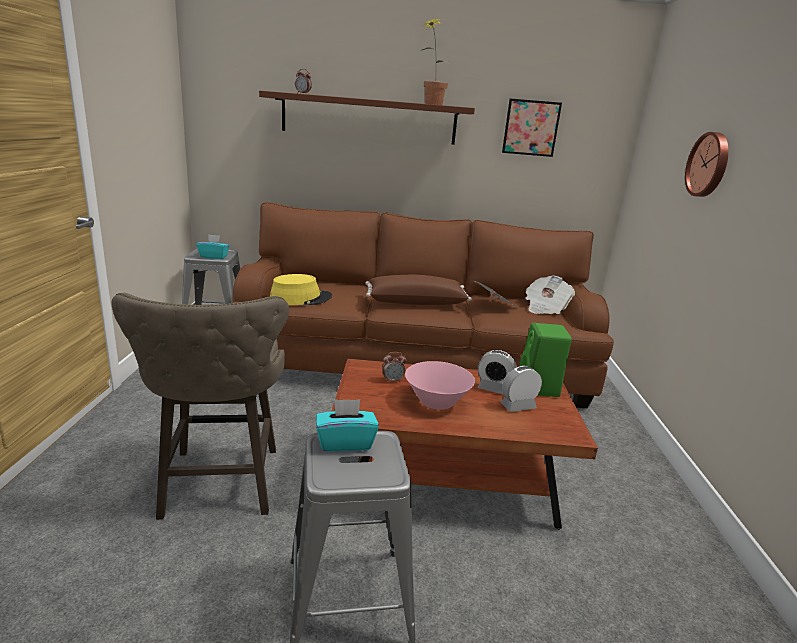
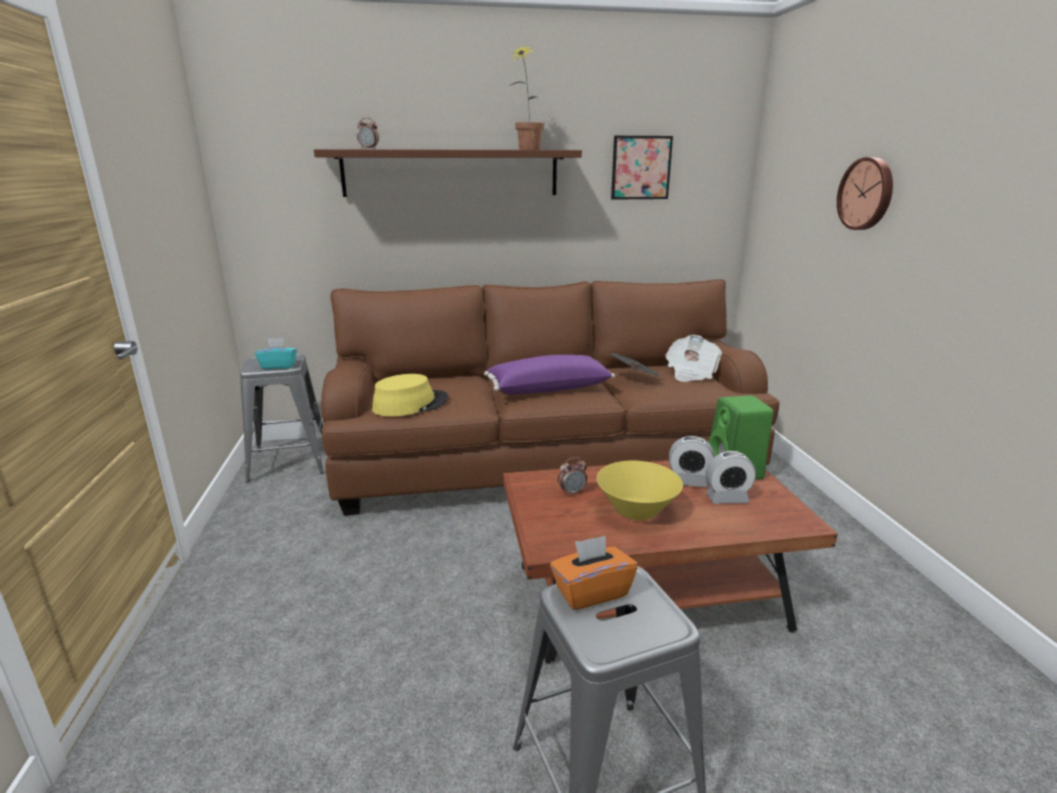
camera: 10 degrees left, 0 degrees up
beige stool [112,293,289,520] -> none
turquoise tissue box [316,399,379,452] -> orange tissue box [550,535,638,610]
brown pillow [366,275,472,305] -> purple pillow [484,355,615,394]
pink bowl [405,361,475,410] -> yellow bowl [597,461,683,520]
alarm clock [501,366,542,412] -> alarm clock turned 150 degrees counterclockwise [706,451,756,504]

